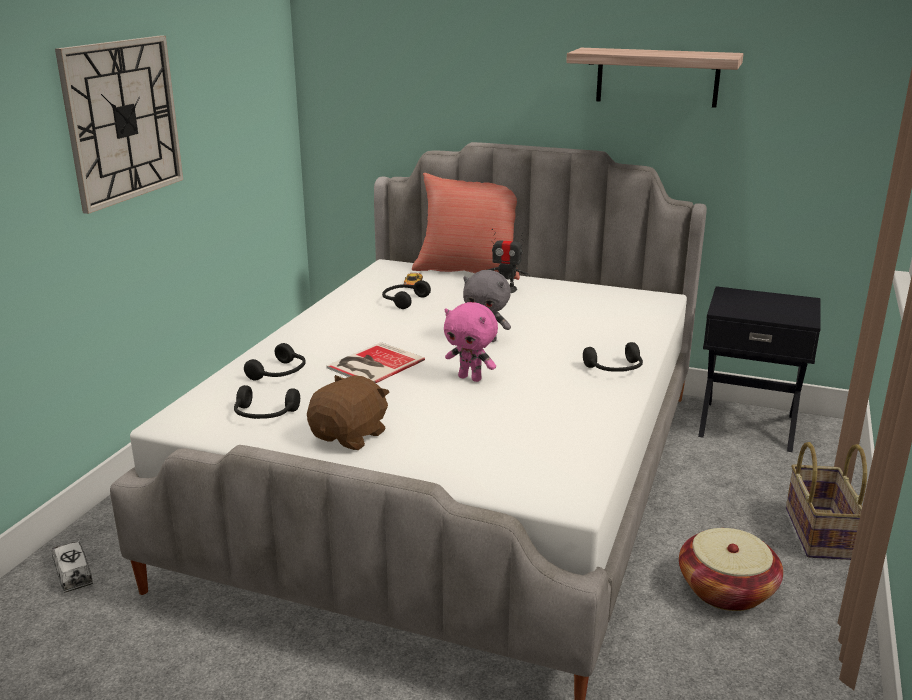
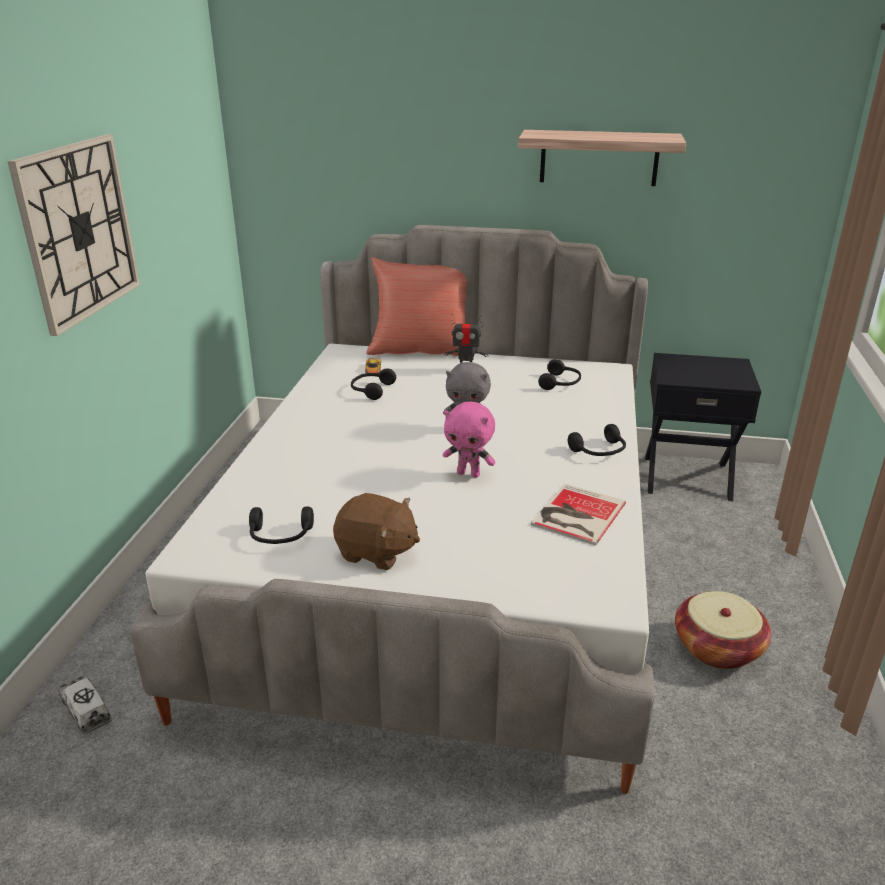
camera: 10 degrees left, 5 degrees up
black headphones [244,343,306,381] -> black headphones moved to [538,359,581,390]
brown plush toy [307,375,390,450] -> brown plush toy turned 90 degrees clockwise [333,493,420,570]
book [326,342,425,383] -> book moved to [531,484,626,546]
basket [786,442,867,560] -> none

